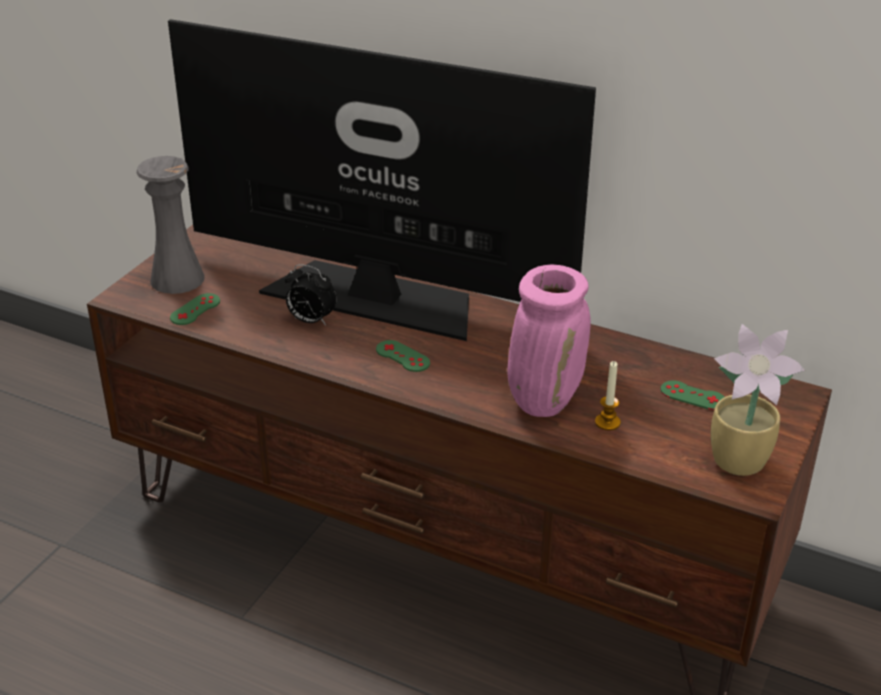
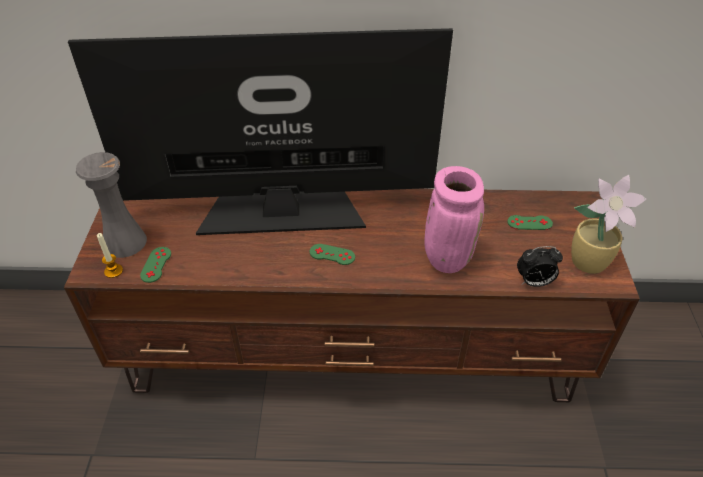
camera: 25 degrees left, 10 degrees up
alarm clock [285,264,337,325] -> alarm clock moved to [517,246,563,287]
candle [595,361,621,431] -> candle moved to [97,233,123,278]

